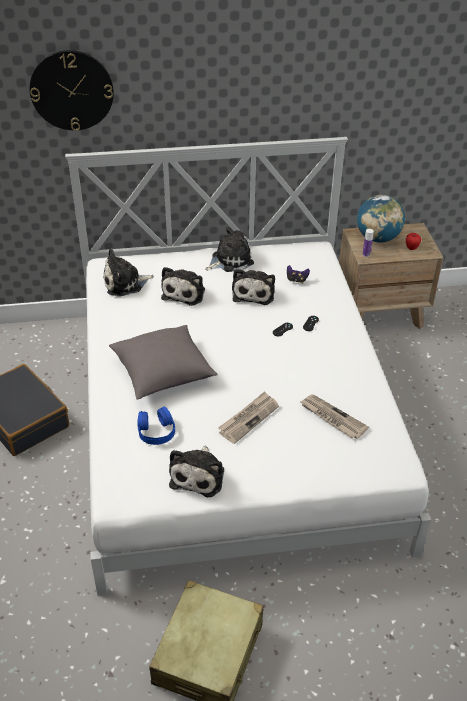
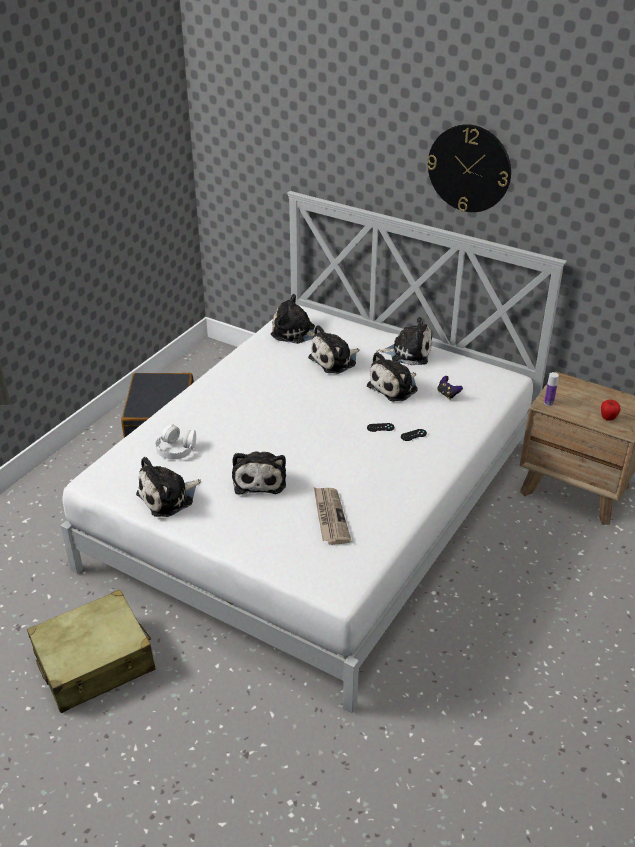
camera: 40 degrees right, 5 degrees down
wall clock [30,50,114,131] -> wall clock moved to [427,124,511,212]
grey pillow [109,325,218,399] -> none
blue headphones [138,407,175,445] -> white headphones [155,424,196,459]
newspaper [218,391,279,444] -> plush toy [232,451,286,494]
globe [357,195,405,243] -> none

